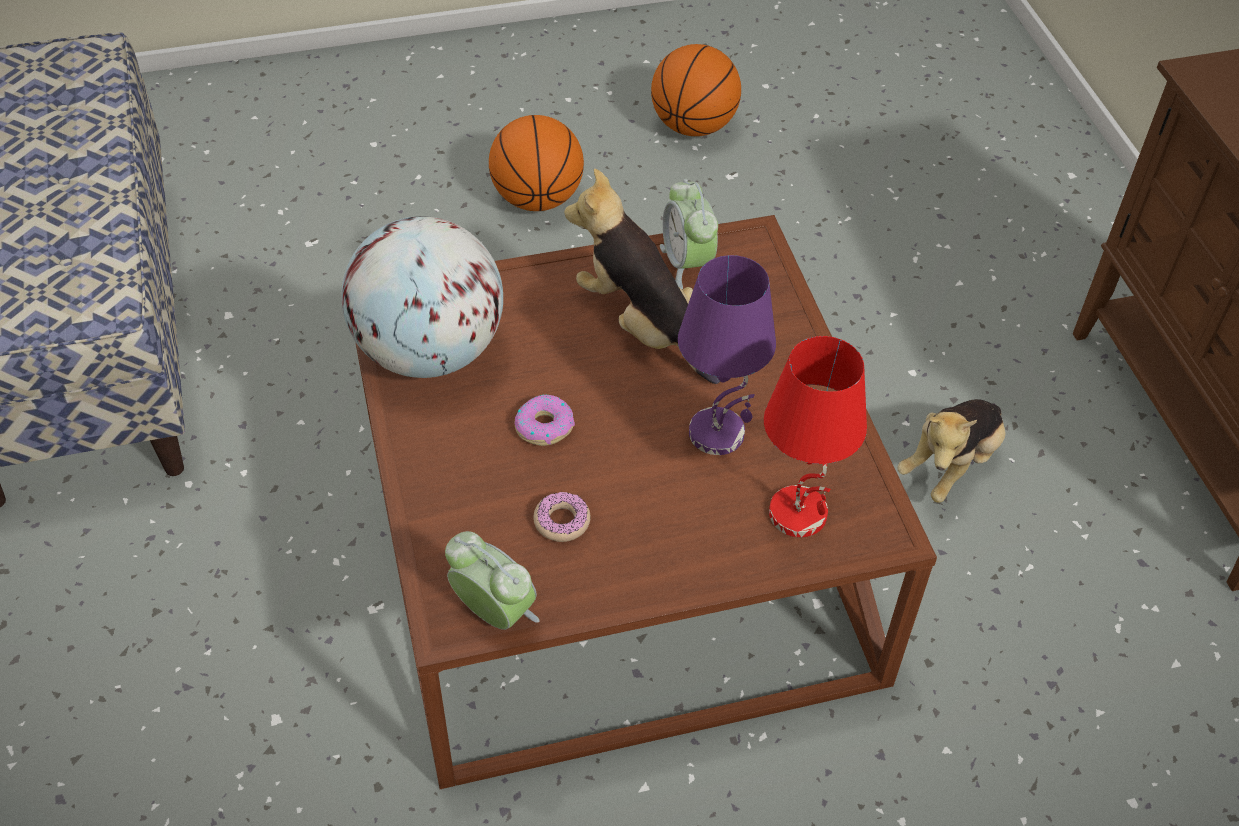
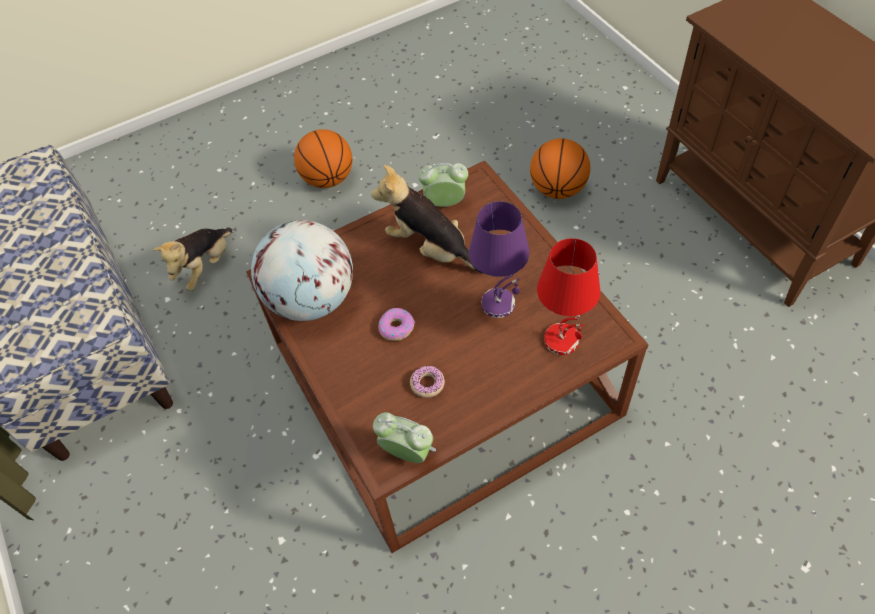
camera: 10 degrees left, 5 degrees up
basketball [651,44,741,136] -> basketball moved to [530,138,590,199]
alarm clock [660,179,718,290] -> alarm clock turned 120 degrees clockwise [418,163,468,207]
plush toy [897,399,1005,503] -> plush toy moved to [153,227,232,291]

